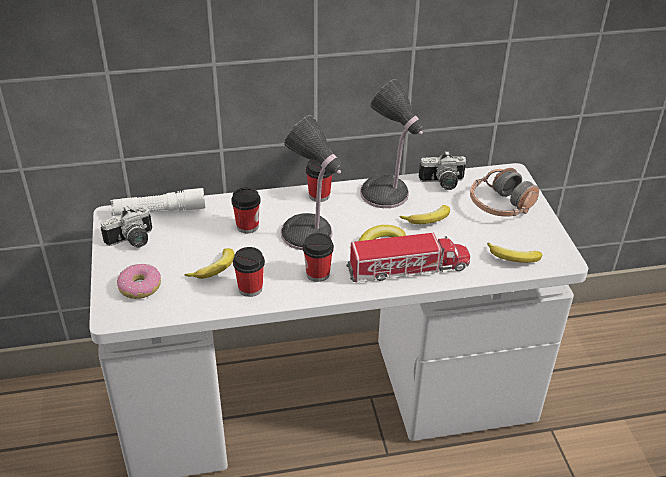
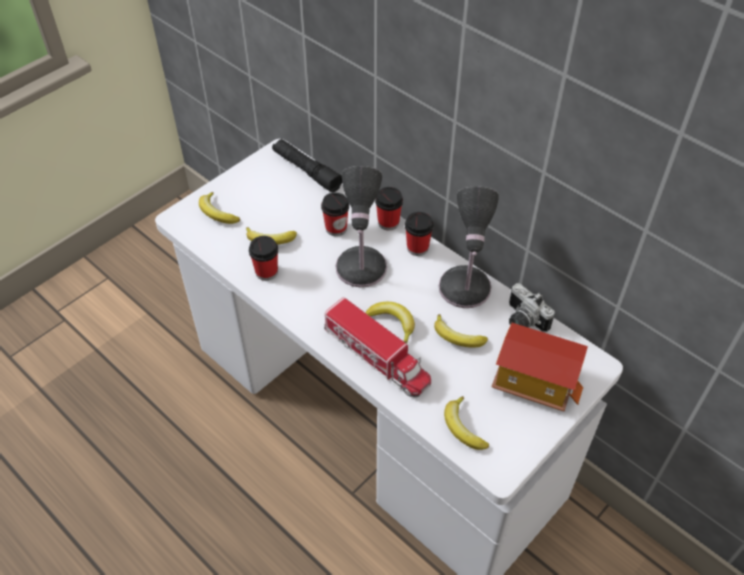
camera: 55 degrees right, 10 degrees up
camera [101,206,152,247] -> none
white flashlight [110,188,205,216] -> black flashlight [272,139,342,192]
donut [117,264,161,299] -> banana [199,192,240,224]
cup [303,233,334,282] -> cup moved to [375,187,403,231]
headphones [470,168,539,216] -> toy house [492,323,588,411]

